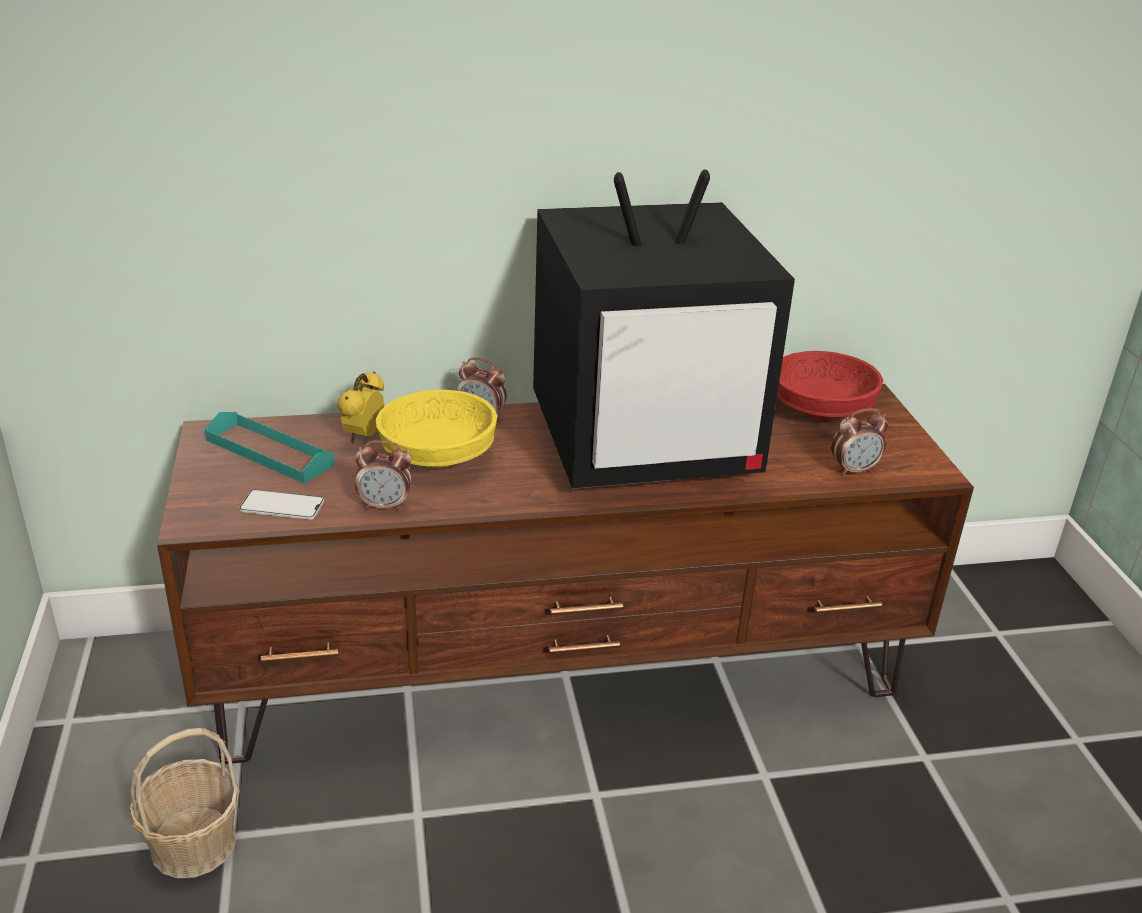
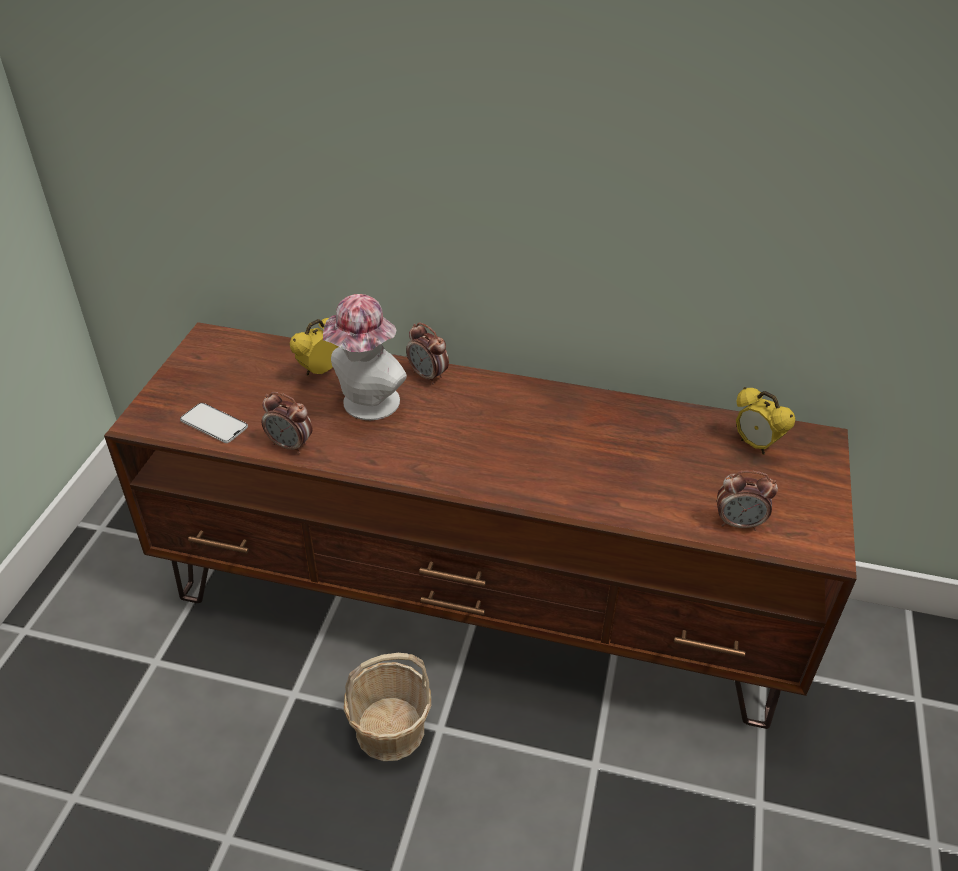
camera: 25 degrees right, 10 degrees up
basket [129,728,240,878] -> basket moved to [344,653,431,761]
turquoise tray [205,412,335,484] -> none
yellow bowl [376,390,497,468] -> hat [323,294,407,420]
television [533,170,795,489] -> none
red bowl [777,351,883,420] -> alarm clock [736,387,795,455]

